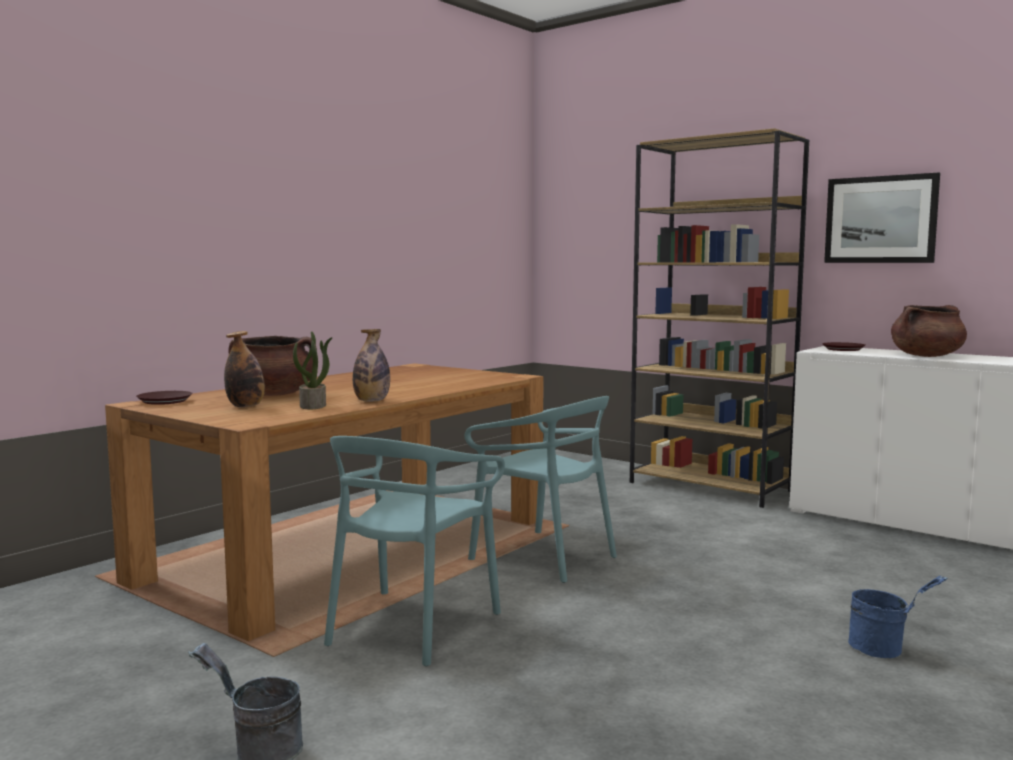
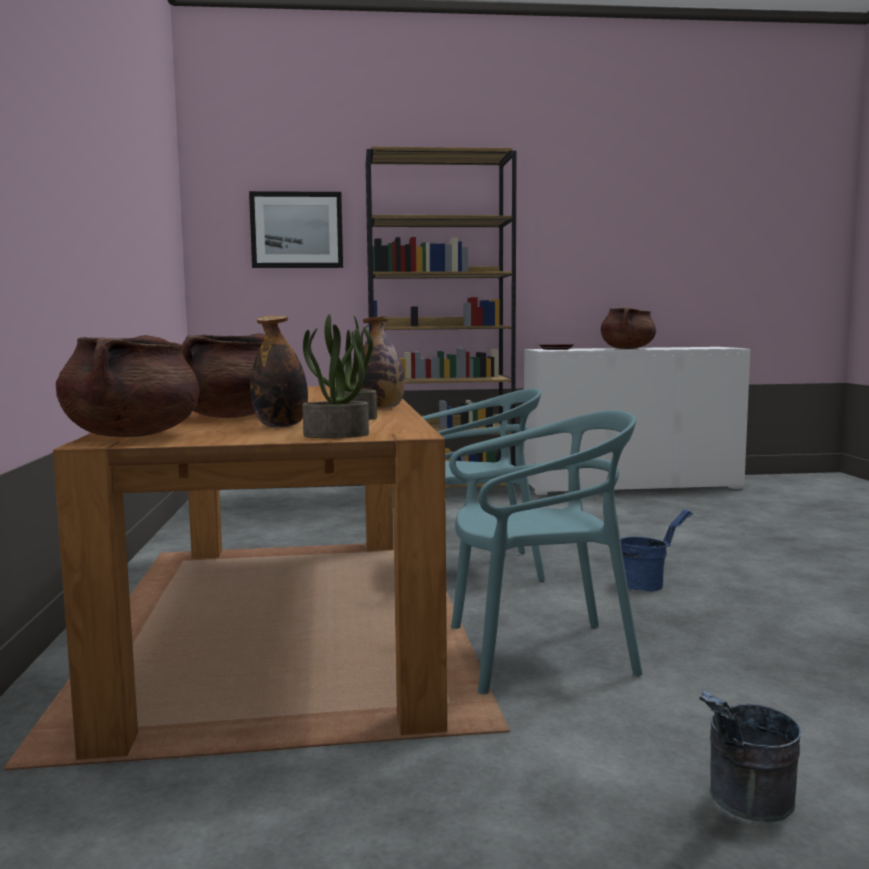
camera: 45 degrees left, 0 degrees up
brown plate [136,391,193,405] -> brown cooking pot [56,335,200,437]
turquoise chair [324,436,505,666] -> turquoise chair turned 75 degrees counterclockwise [449,410,642,694]
picture [824,173,940,263] -> picture moved to [249,191,343,268]
blue bucket [848,576,948,658] -> blue bucket moved to [620,509,693,591]
none -> potted plant [303,314,369,438]

